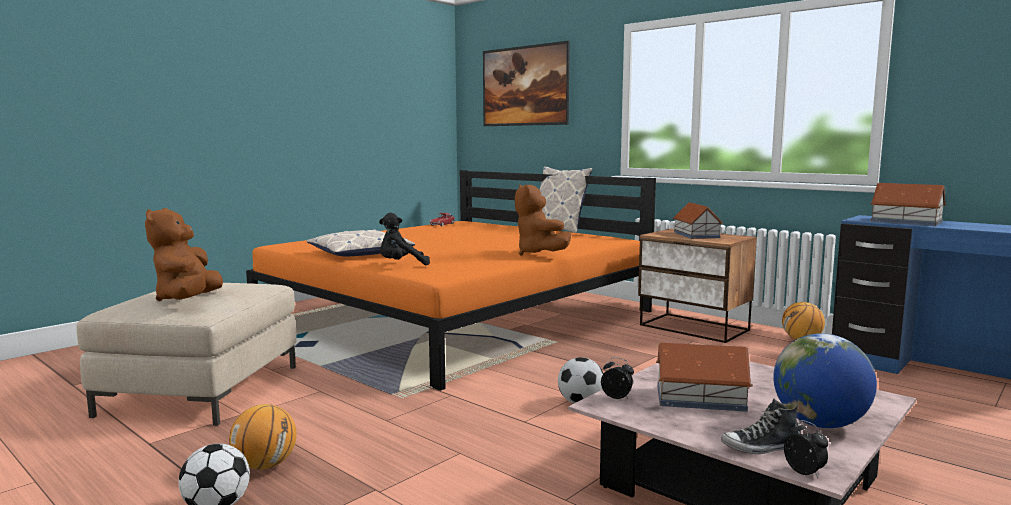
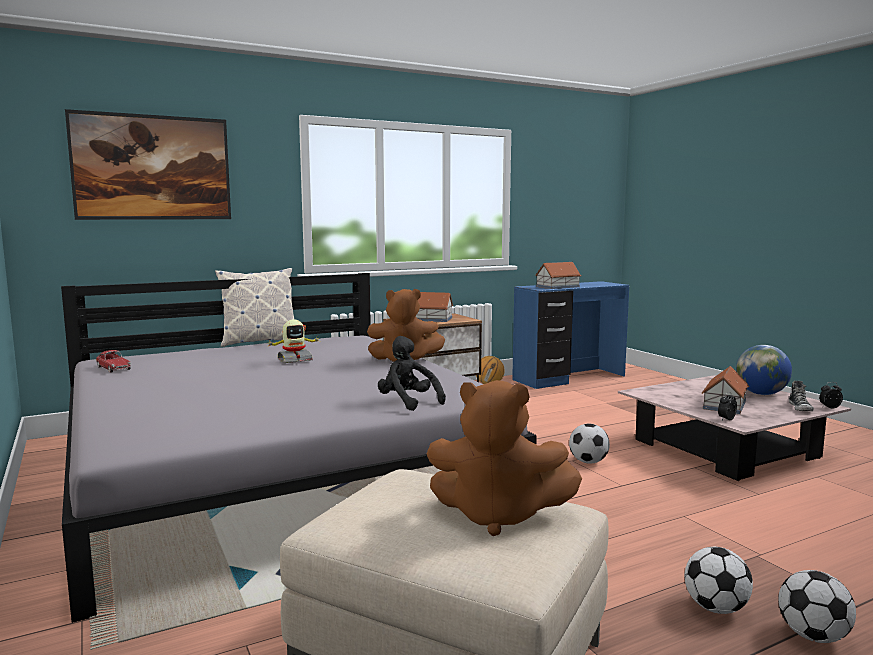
camera: 70 degrees left, 0 degrees up
basketball [229,404,297,470] -> football [684,547,753,614]
orange bed [246,170,656,391] -> grey bed [61,273,537,623]
pillow [307,229,415,256] -> none
black plush toy [379,213,430,265] -> black plush toy turned 135 degrees clockwise [378,336,446,411]
none -> toy robot [269,319,320,363]

